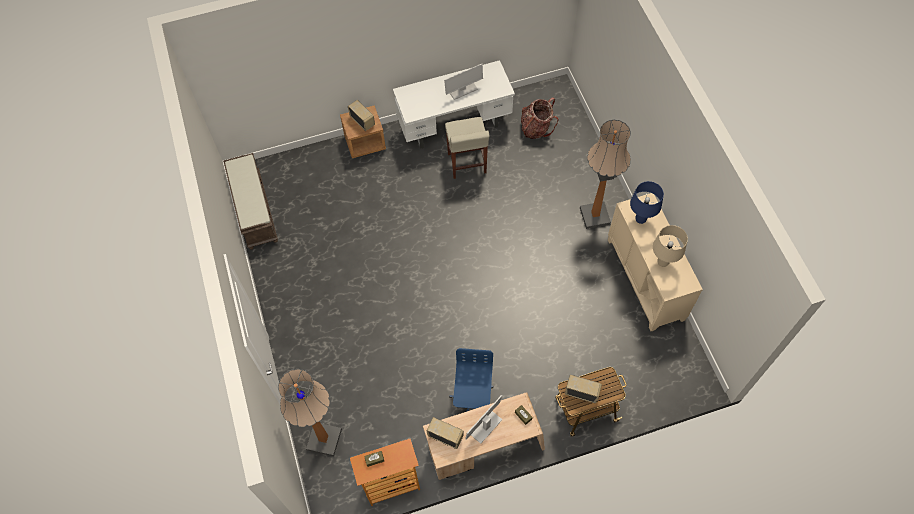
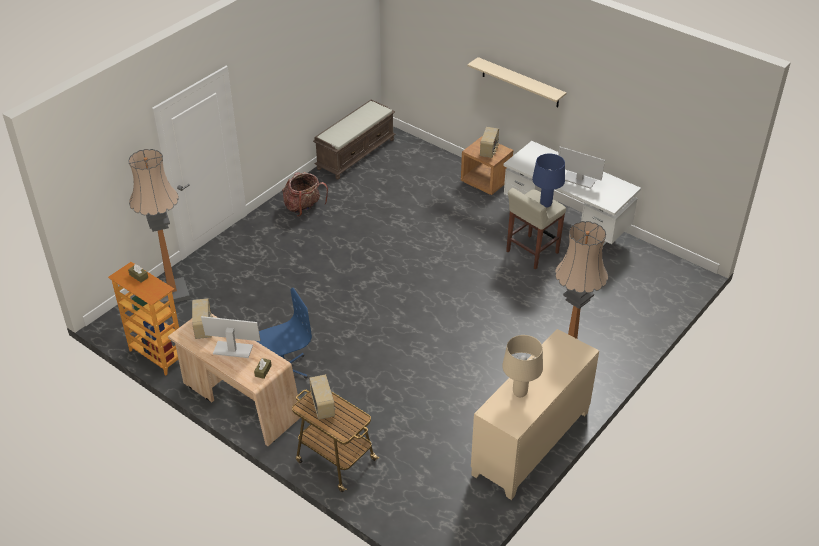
camera: 55 degrees right, 20 degrees down
backpack [521,97,558,139] -> backpack moved to [282,172,328,217]
blue table lamp [630,181,664,224] -> blue table lamp moved to [532,153,565,208]
none -> beige shelf [467,57,566,107]

